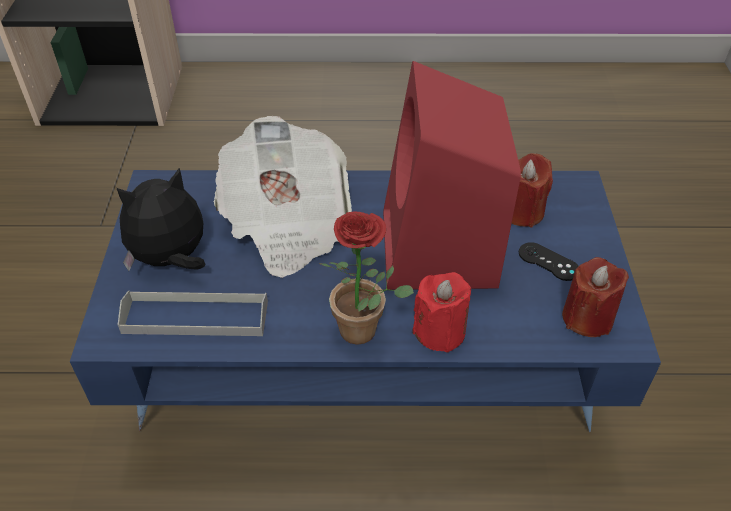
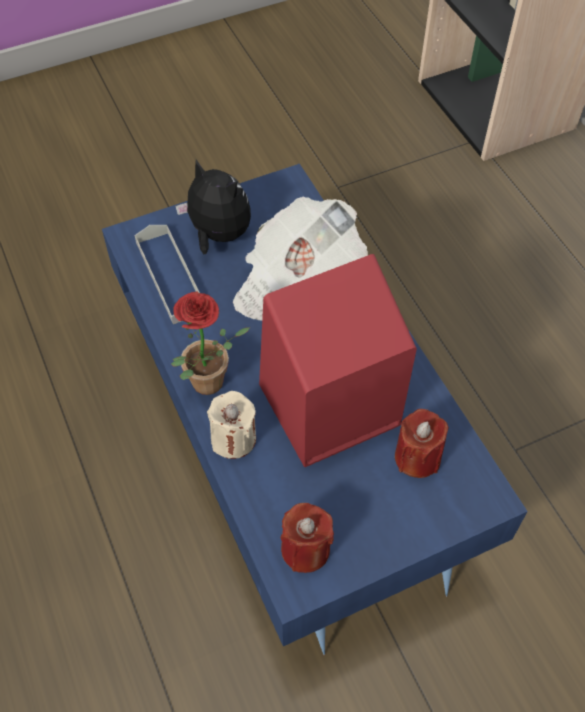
camera: 65 degrees right, 10 degrees up
red candle [412,272,471,353] -> beige candle [207,391,256,459]
black game controller [519,242,578,281] -> none

